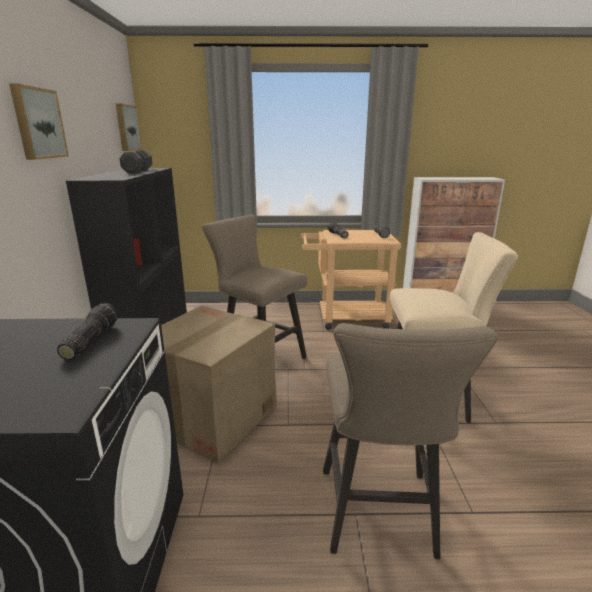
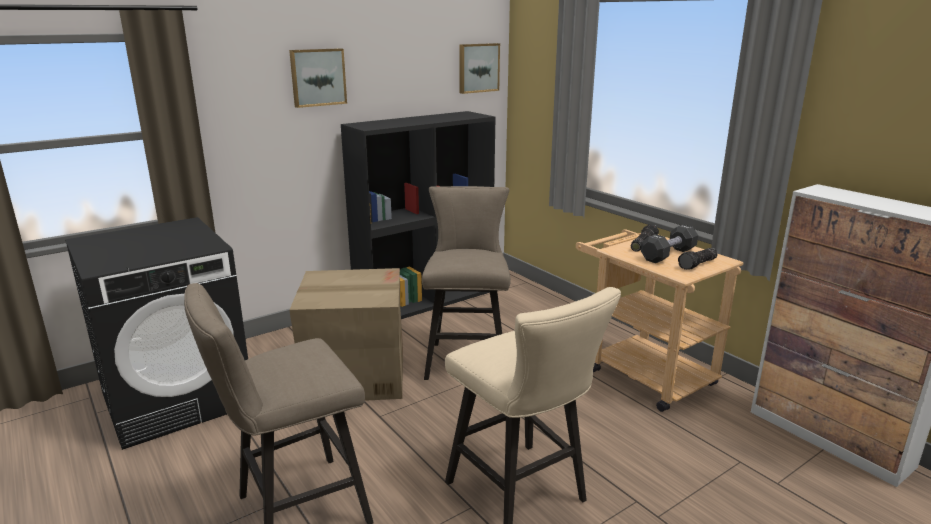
camera: 55 degrees right, 0 degrees up
flashlight [57,303,118,360] -> none
black dumbbell [119,150,153,173] -> black dumbbell moved to [641,224,698,263]

